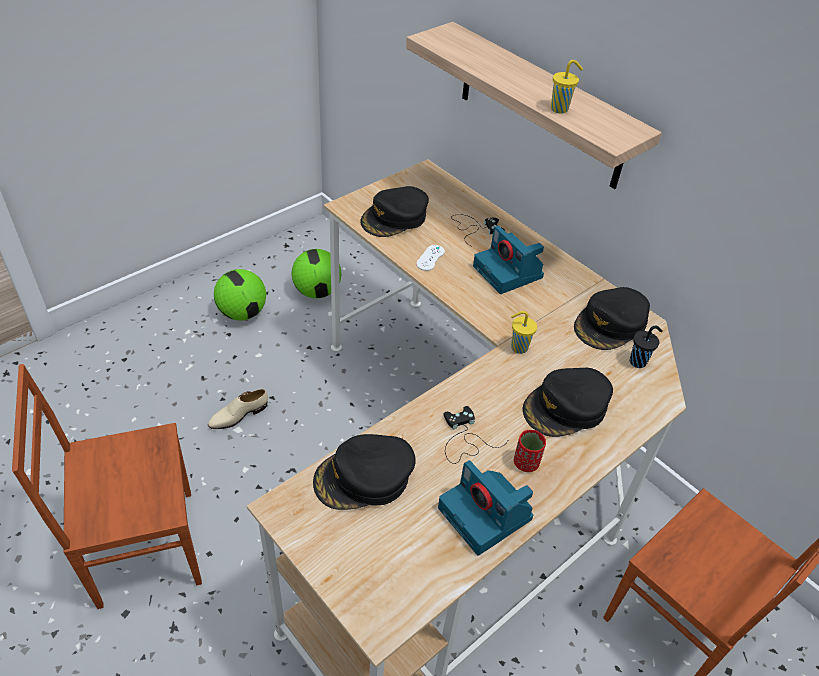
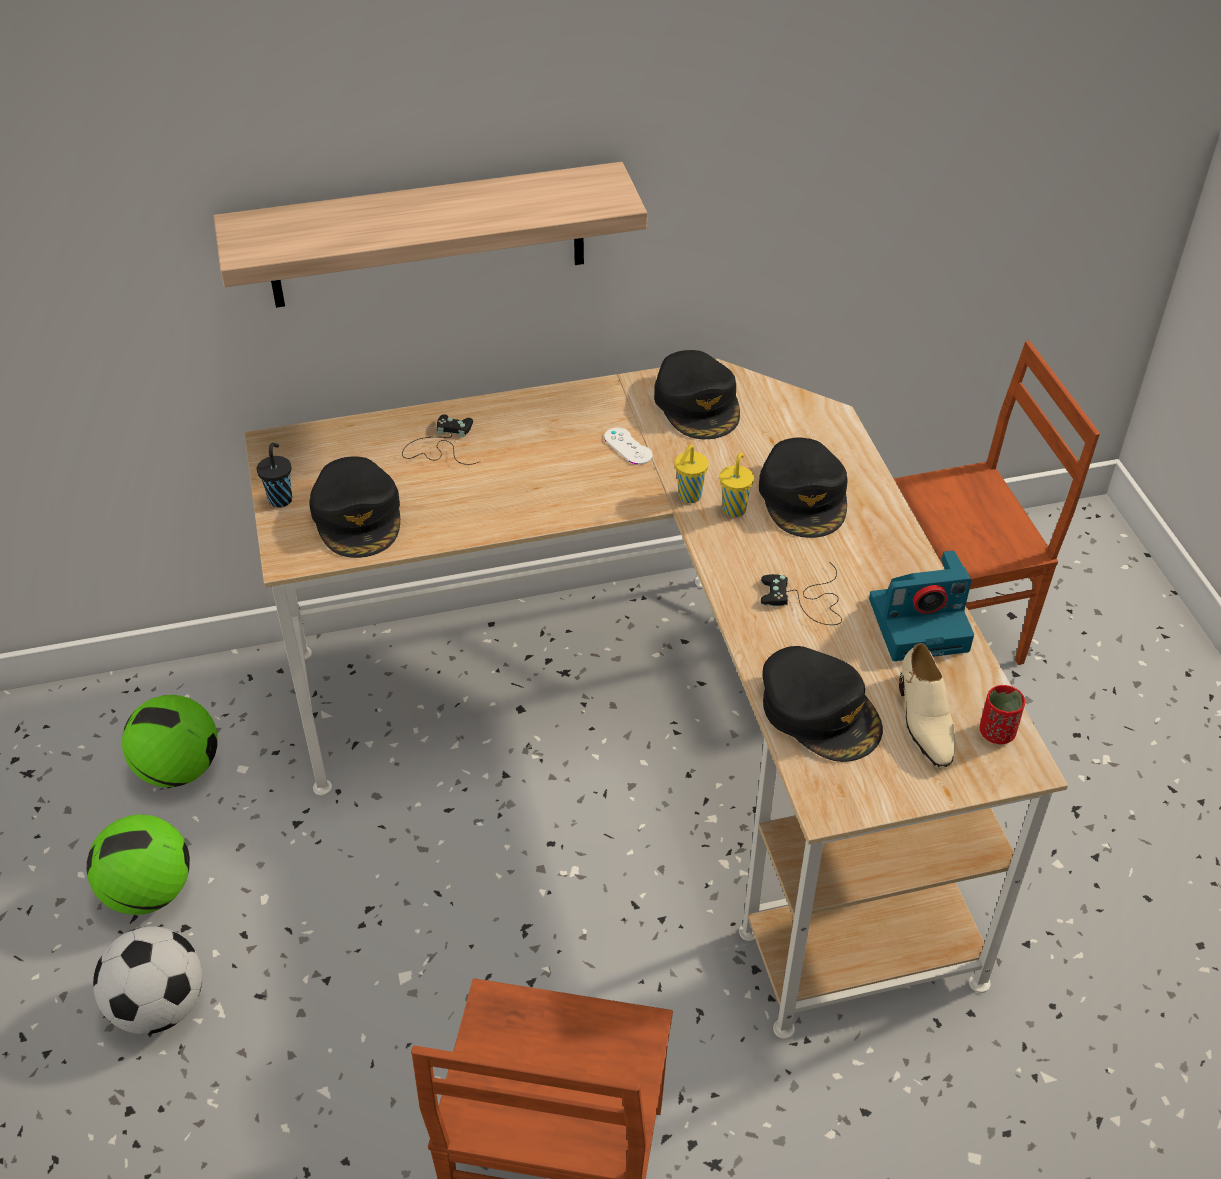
camera: 60 degrees left, 0 degrees up
beige shoe [208,389,268,429] -> beige shoe moved to [899,643,955,768]
black cap [313,434,416,510] -> black cap turned 45 degrees counterclockwise [762,646,883,762]
white game controller [416,245,445,271] -> white game controller moved to [604,427,652,465]
camera [473,226,544,294] -> none
red cup [514,430,546,472] -> red cup moved to [980,685,1025,744]
yellow cup [551,60,583,114] -> yellow cup moved to [720,453,754,518]
black cup [629,326,663,368] -> black cup moved to [257,443,292,508]
none -> football [93,926,202,1034]

